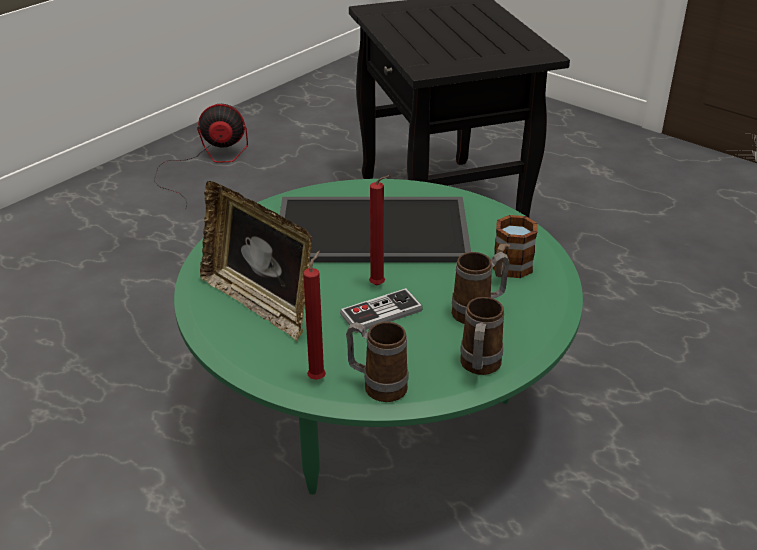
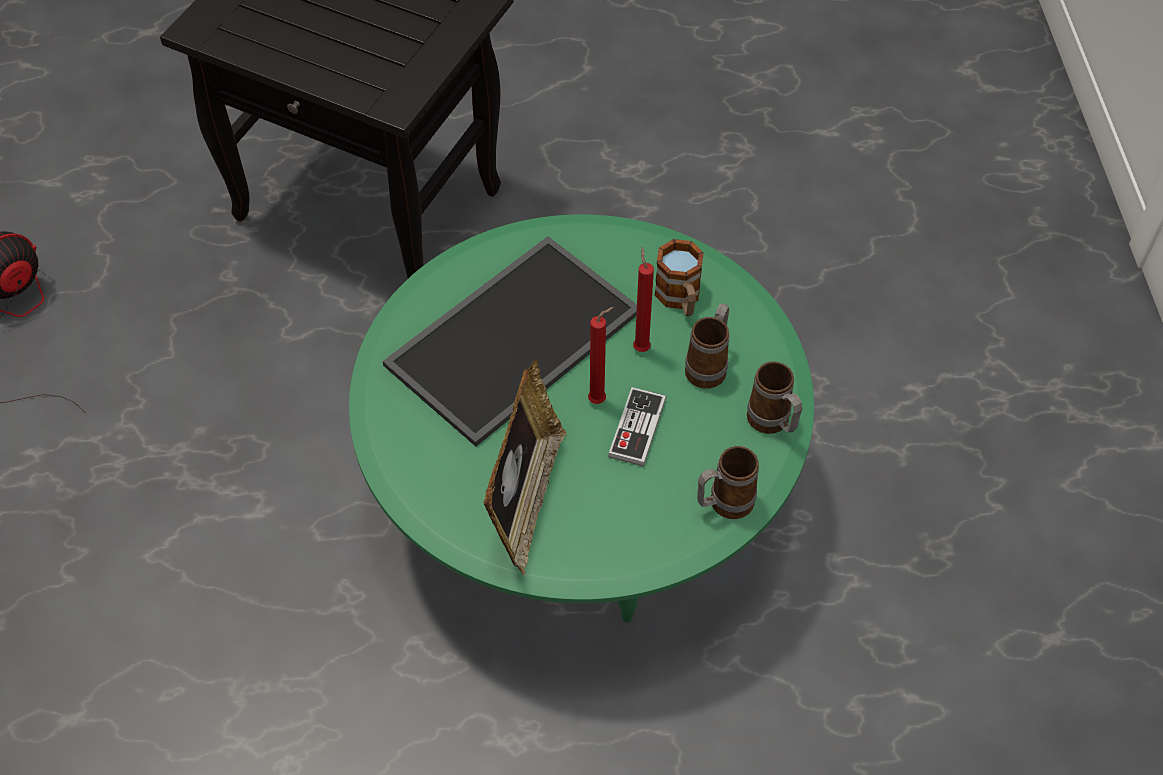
camera: 45 degrees left, 20 degrees up
picture frame [200,181,312,341] -> picture frame turned 75 degrees counterclockwise [484,360,567,575]
red candle [303,251,326,380] -> red candle moved to [633,247,654,352]

